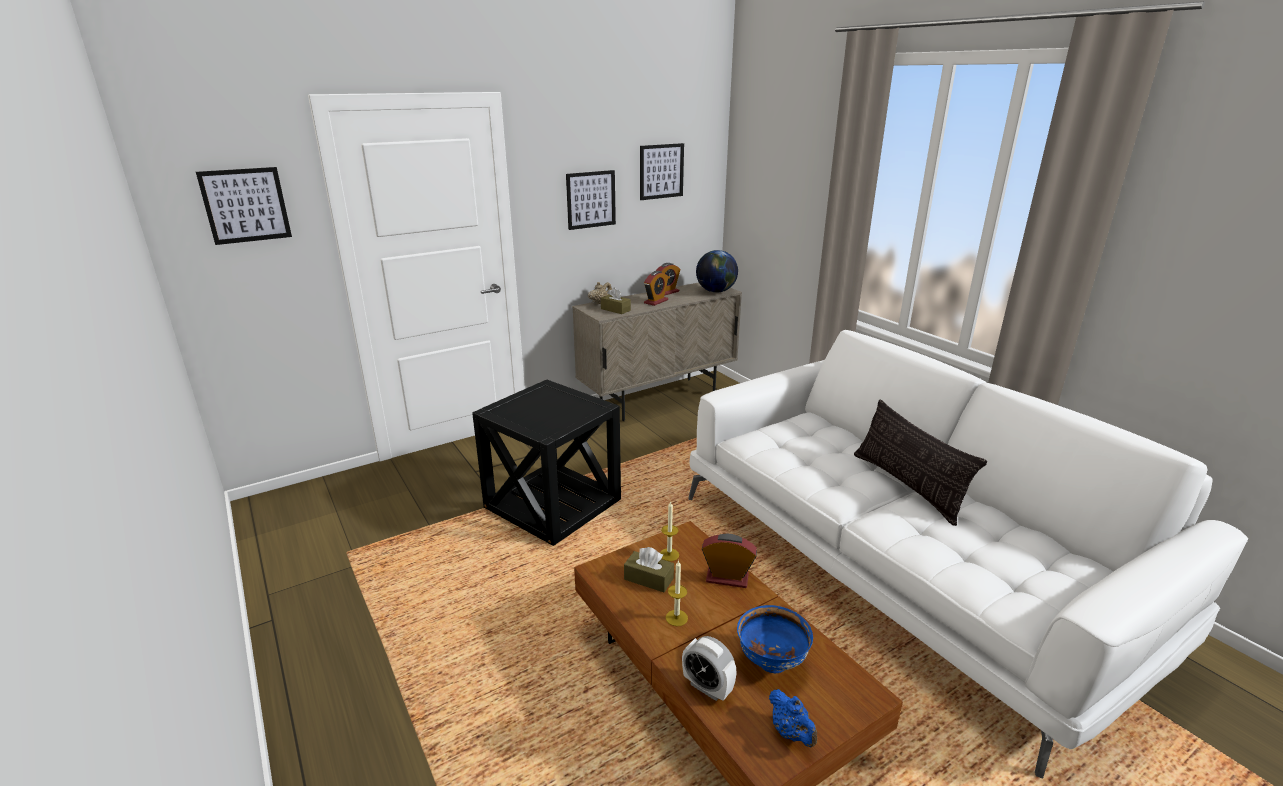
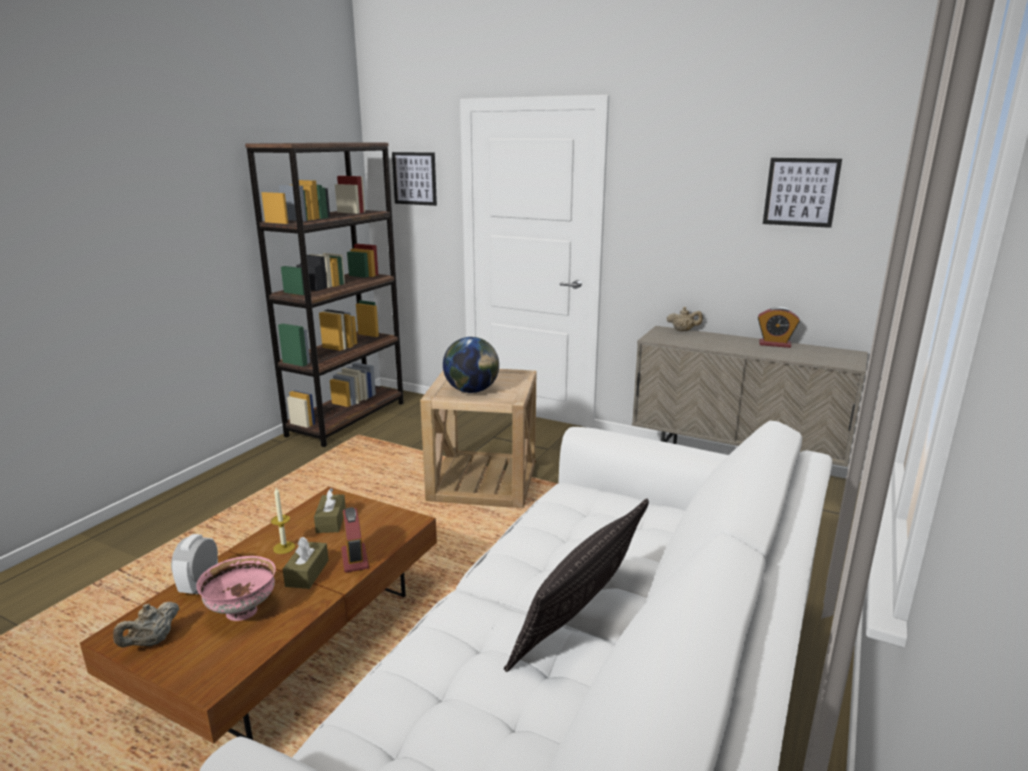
camera: 60 degrees right, 5 degrees down
black side table [472,380,621,546] -> beige side table [420,369,536,508]
picture [566,170,616,230] -> none
brown tissue box [601,287,631,314] -> brown tissue box moved to [282,537,329,589]
alarm clock [644,271,668,306] -> none
candle [660,501,679,561] -> none
globe [696,250,738,293] -> globe moved to [443,337,499,393]
blue bowl [737,605,813,673] -> pink bowl [196,556,276,621]
blue teapot [769,689,817,747] -> beige teapot [113,602,179,648]
none -> brown bookcase [245,142,404,447]

